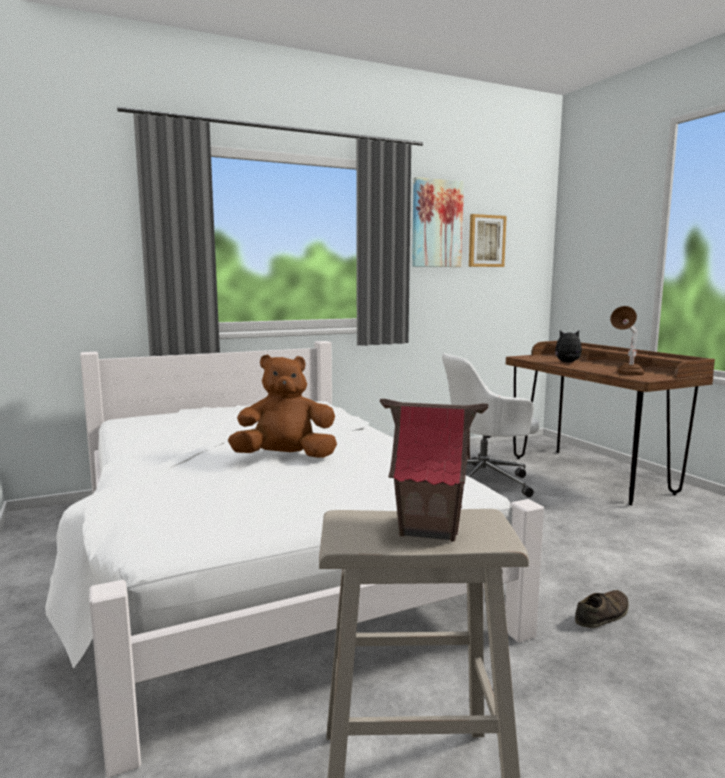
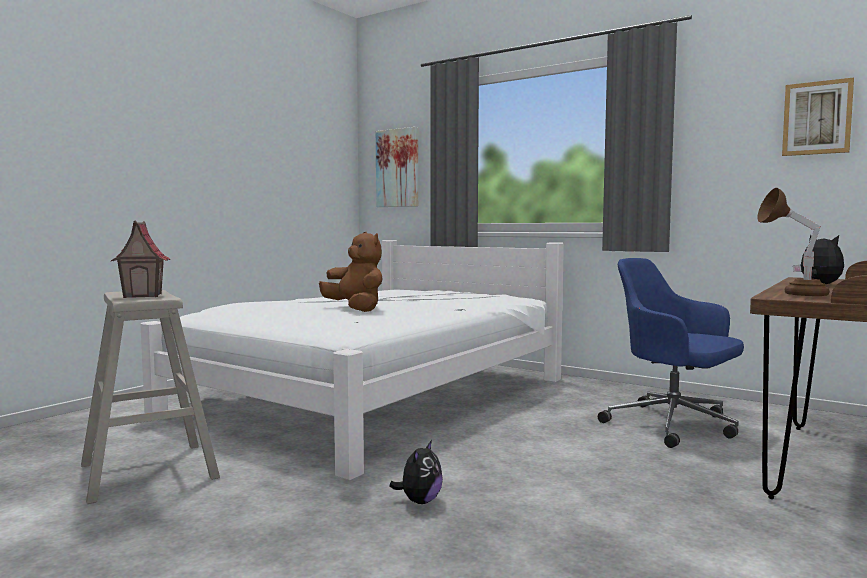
camera: 60 degrees right, 5 degrees down
picture [412,177,464,267] -> picture moved to [376,127,418,207]
white office chair [442,353,540,497] -> blue office chair [598,258,744,448]
brown shoe [575,590,629,628] -> plush toy [389,440,443,504]

